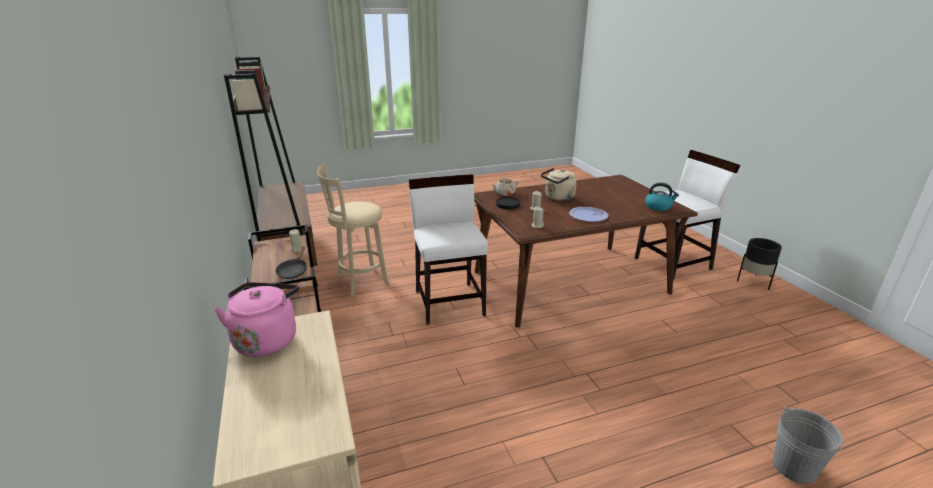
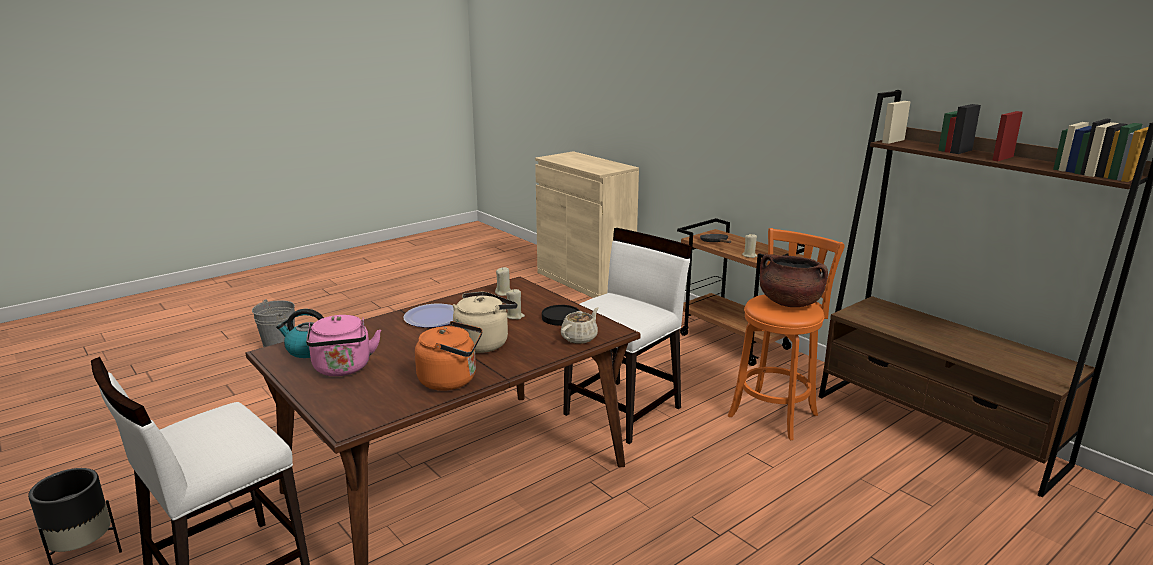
camera: 160 degrees right, 5 degrees down
pink kettle [214,282,299,357] -> pink kettle moved to [306,315,381,376]
beige stool [317,164,390,297] -> orange stool [728,228,845,440]
white chair [409,174,488,325] -> white chair turned 105 degrees counterclockwise [564,228,692,444]
none -> orange kettle [415,321,483,391]
none -> brown cooking pot [760,254,828,307]

